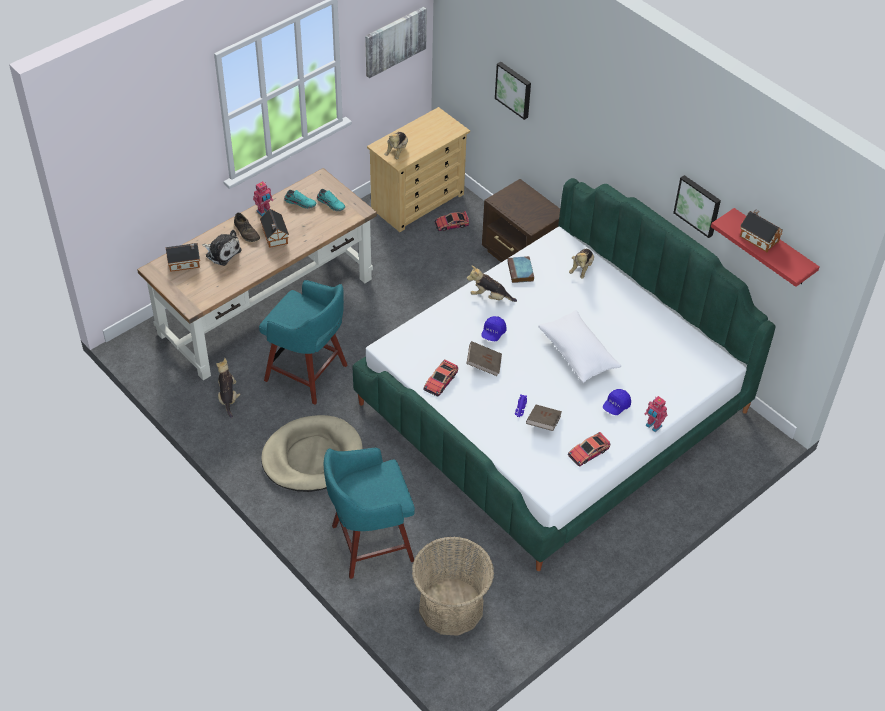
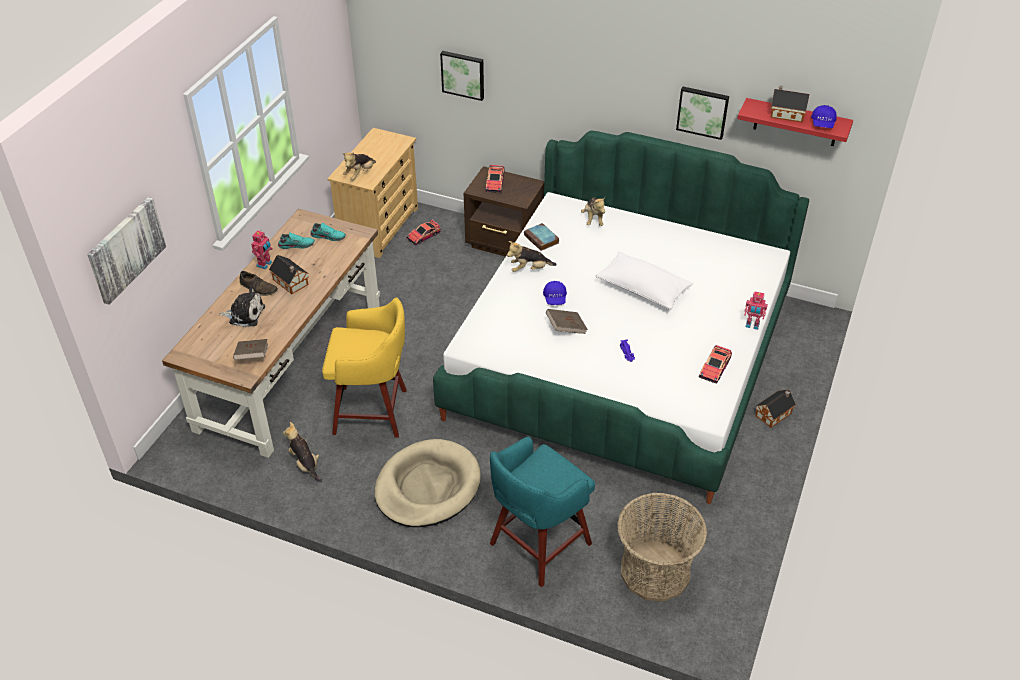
camera: 25 degrees left, 5 degrees down
toy house [166,243,200,272] -> toy house moved to [755,389,796,428]
turquoise stool [259,280,347,405] -> yellow stool [322,298,407,438]
picture [365,7,427,78] -> picture moved to [87,197,166,305]
plush toy [384,132,408,159] -> plush toy turned 45 degrees clockwise [342,152,376,180]
toy car [423,360,458,397] -> toy car moved to [486,165,504,193]
brown book [526,404,562,431] -> brown book moved to [233,339,268,360]
blue cap [603,389,631,415] -> blue cap moved to [811,105,837,128]

